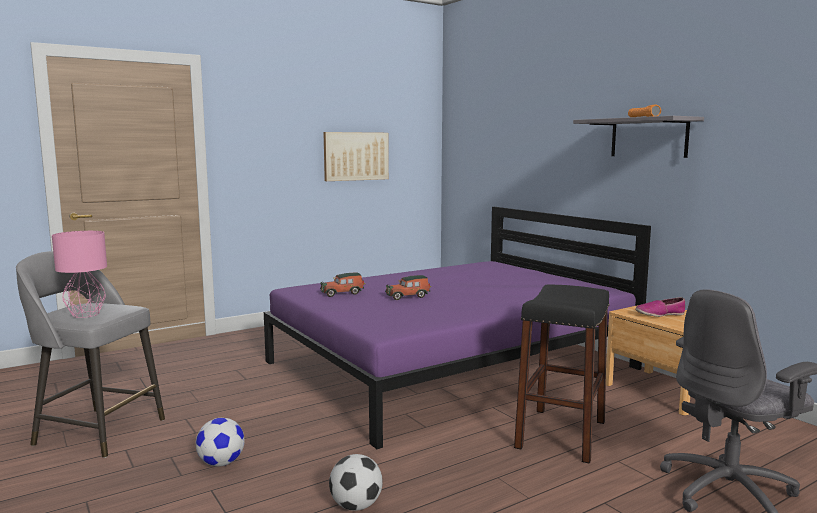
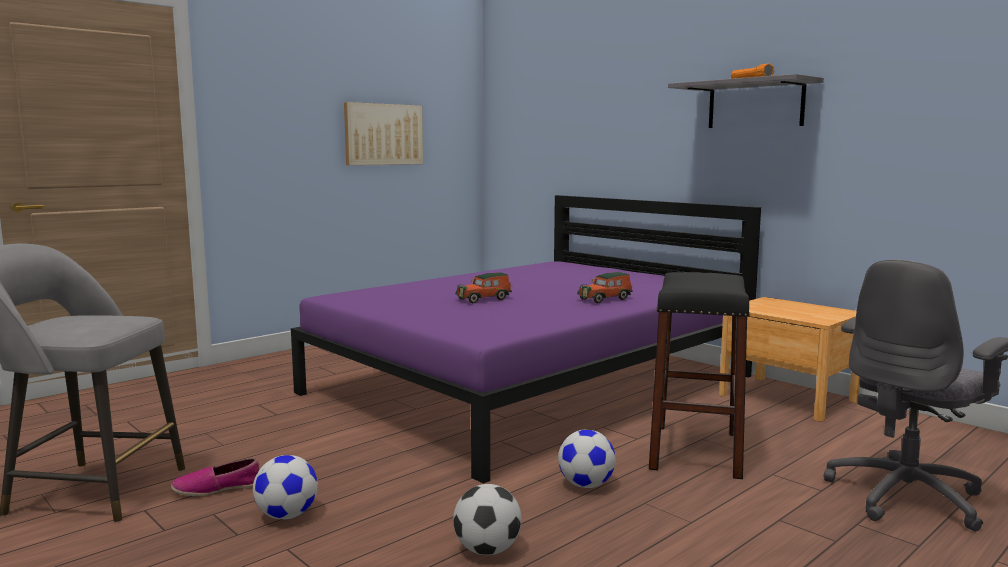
camera: 10 degrees left, 0 degrees up
pink table lamp [52,231,107,318] -> none
toy car [320,272,365,297] -> toy car moved to [577,272,633,303]
shoe [635,297,685,317] -> shoe moved to [171,458,260,496]
none -> football [558,430,616,488]

